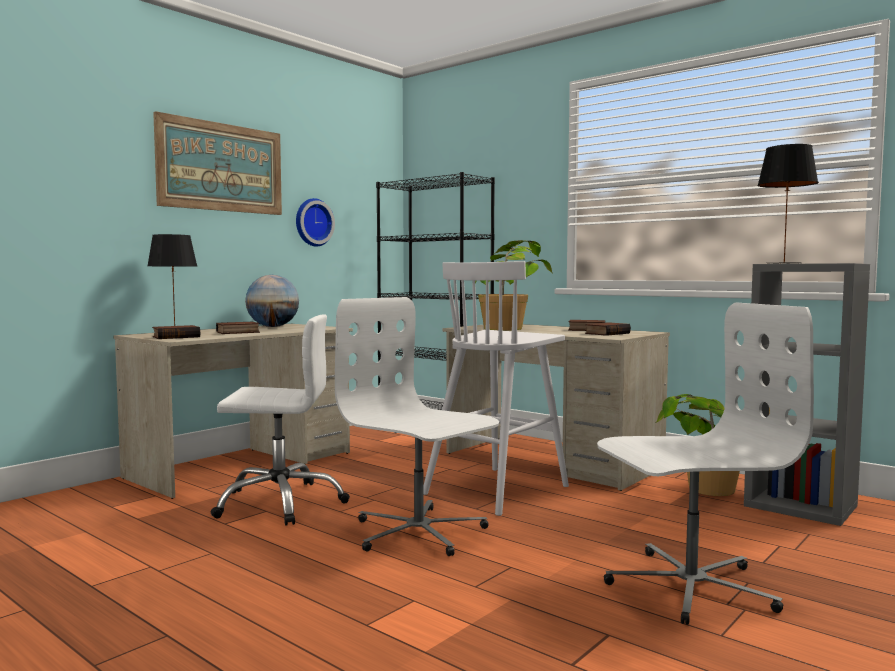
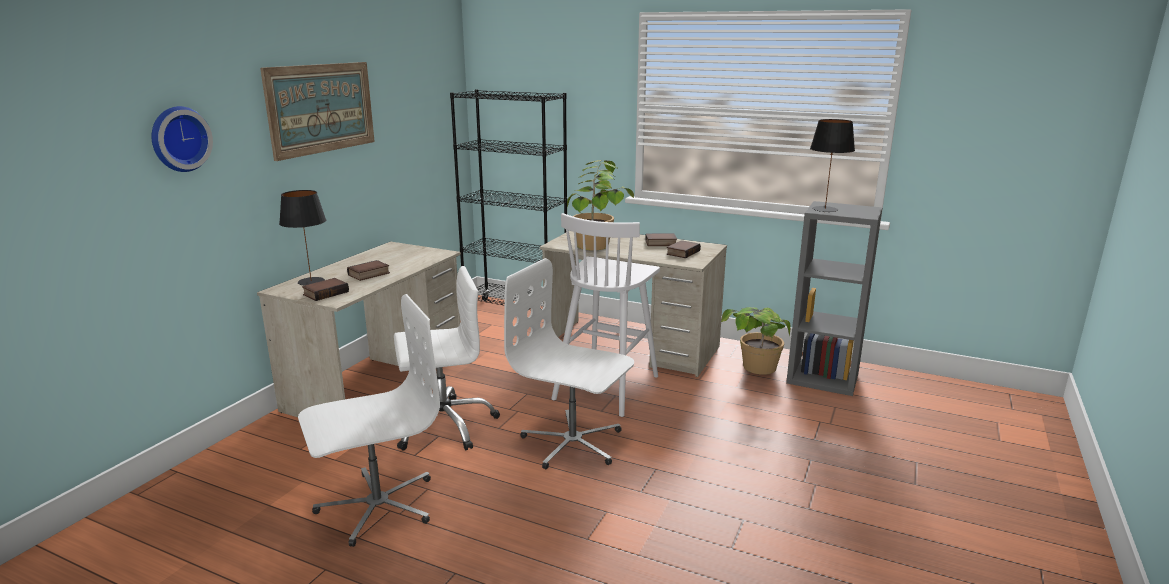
camera: 15 degrees left, 15 degrees up
globe [245,275,299,327] -> none
wall clock [296,198,335,246] -> wall clock moved to [152,106,213,172]
white office chair [597,303,814,625] -> white office chair moved to [298,294,440,547]

